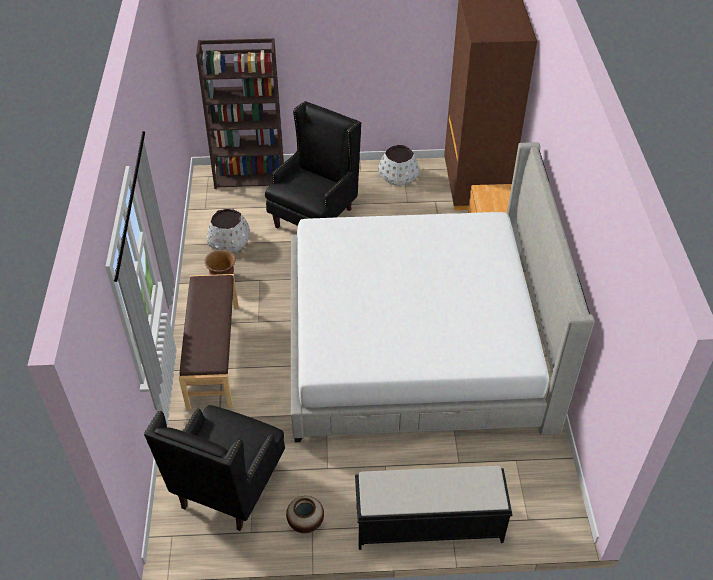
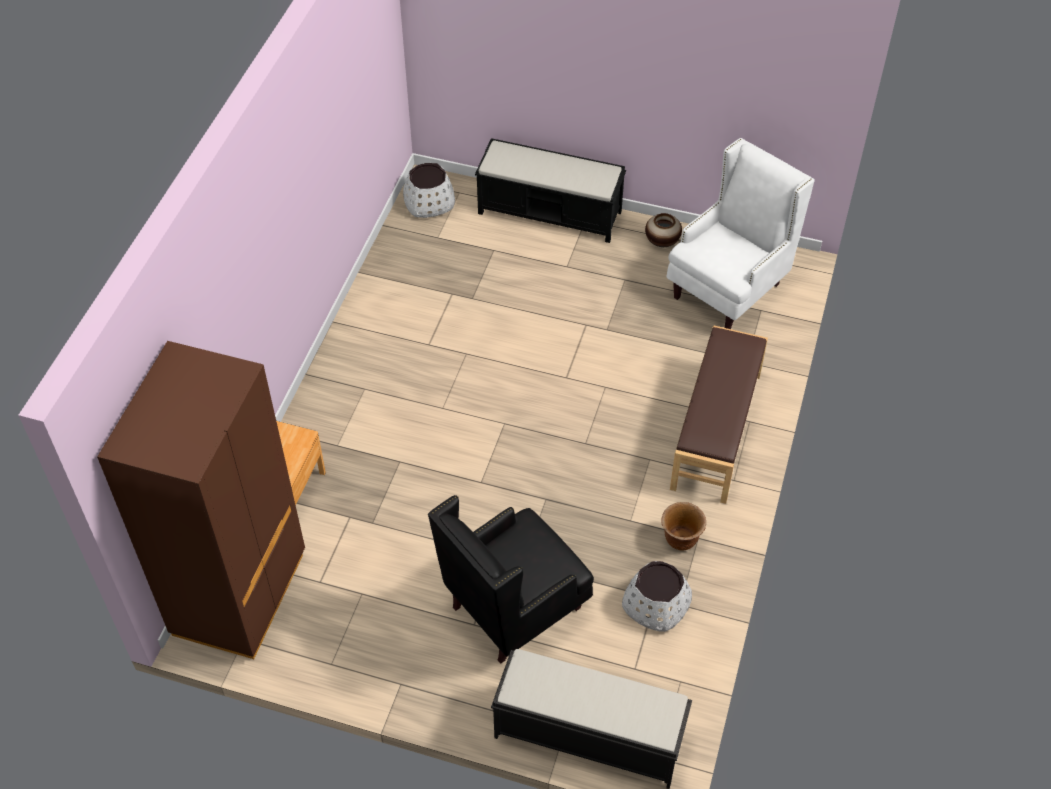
camera: 160 degrees left, 5 degrees up
black armchair [144,405,285,531] -> white armchair [666,138,815,329]
brown bookcase [196,38,284,189] -> black bench [491,649,692,789]
bed [291,142,594,442] -> none
white planter [378,145,420,186] -> white planter moved to [403,163,455,218]

